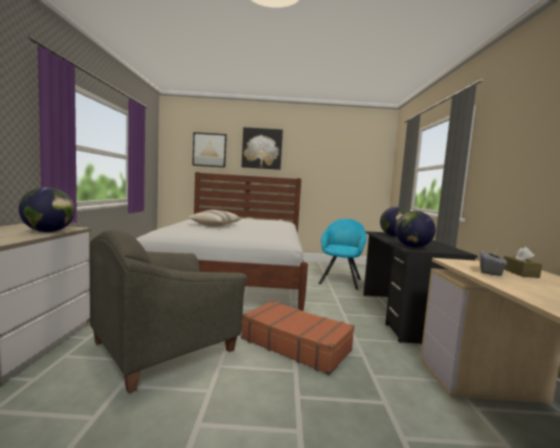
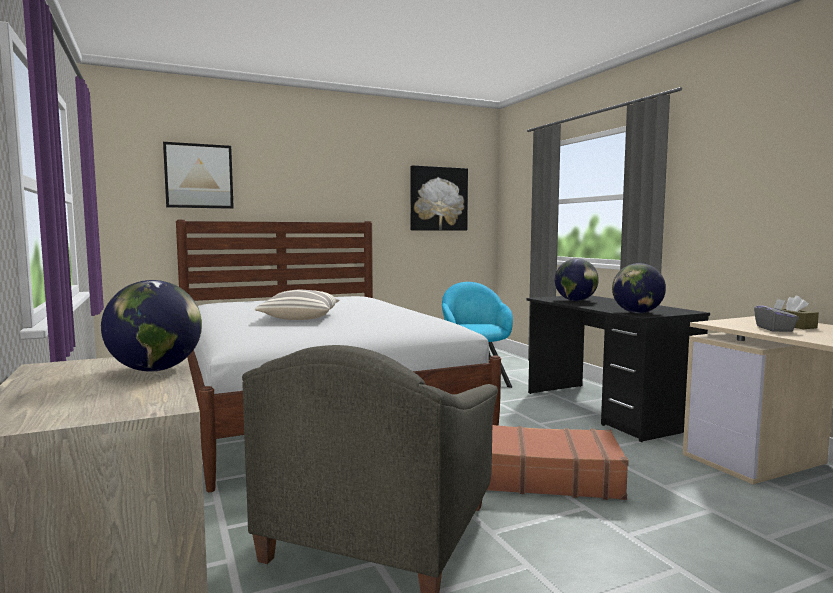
camera: 25 degrees left, 0 degrees up
picture [242,127,283,170] -> picture moved to [410,165,468,231]

